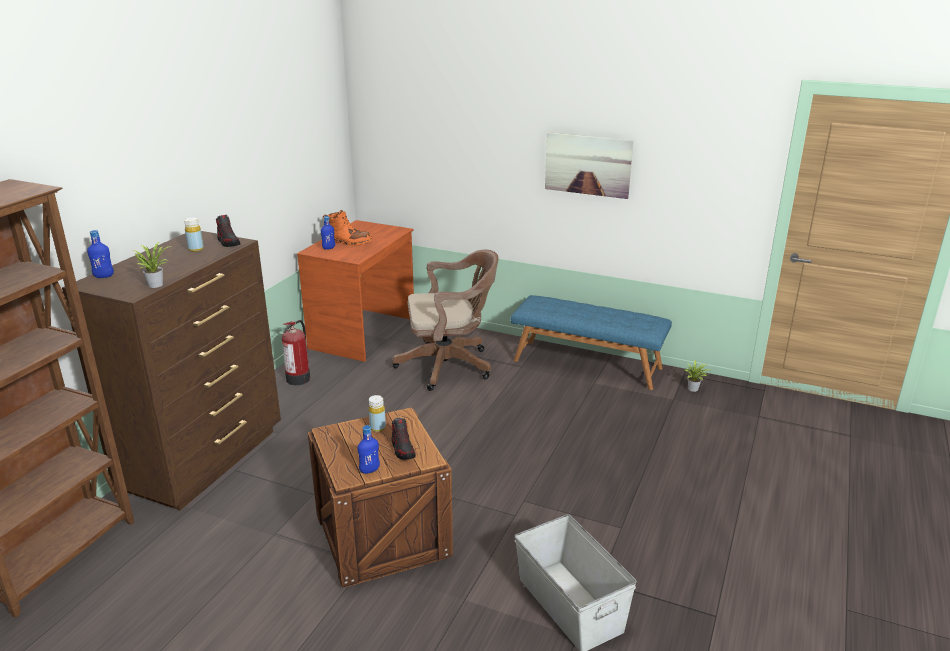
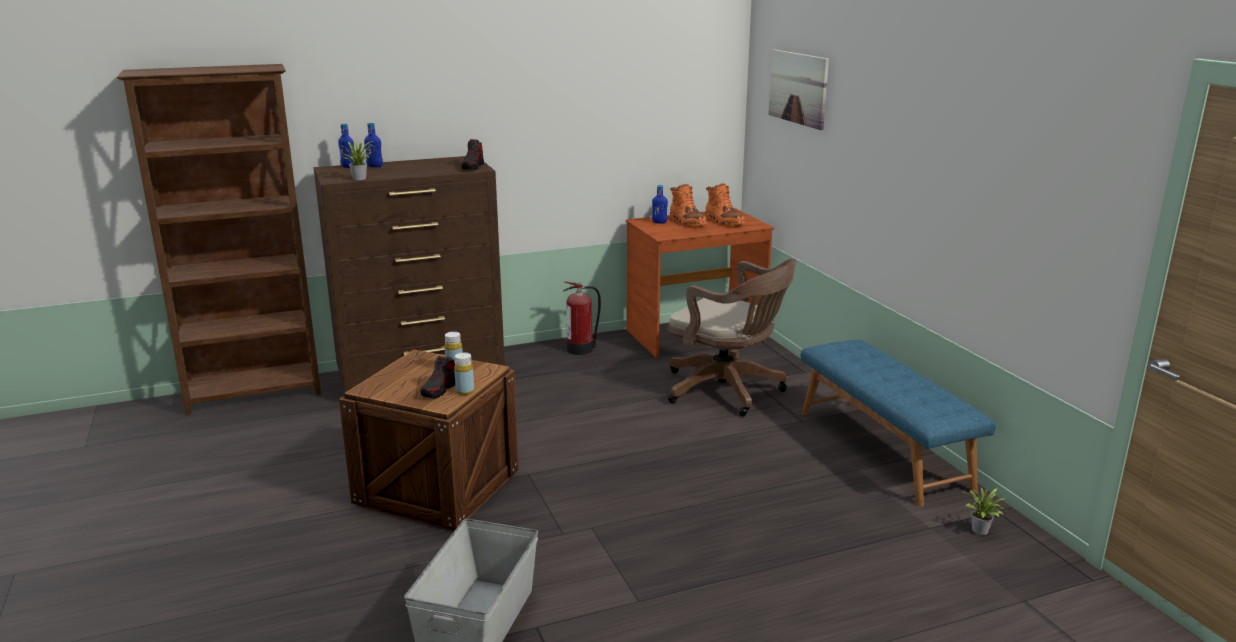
camera: 45 degrees right, 5 degrees down
yellow bottle [184,217,204,252] -> yellow bottle moved to [454,352,474,395]
blue bottle [358,425,380,474] -> blue bottle moved to [364,123,383,167]
picture [545,132,634,199] -> picture moved to [768,49,829,130]
none -> orange boot [705,183,746,226]

